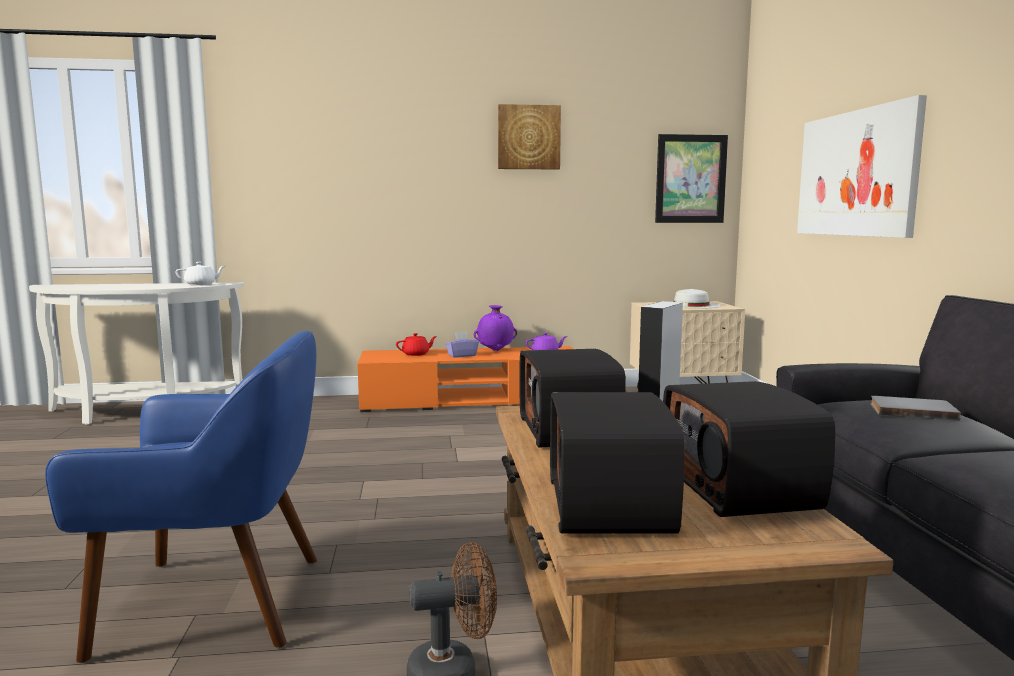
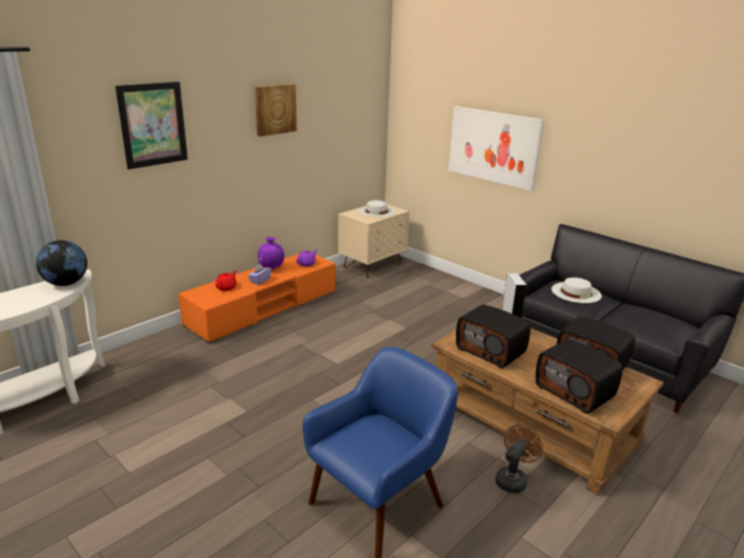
camera: 40 degrees left, 15 degrees up
white teapot [176,262,226,285] -> globe [36,240,87,286]
picture [655,134,728,223] -> picture moved to [115,82,188,169]
grey book [871,396,961,421] -> white hat [552,277,602,303]

